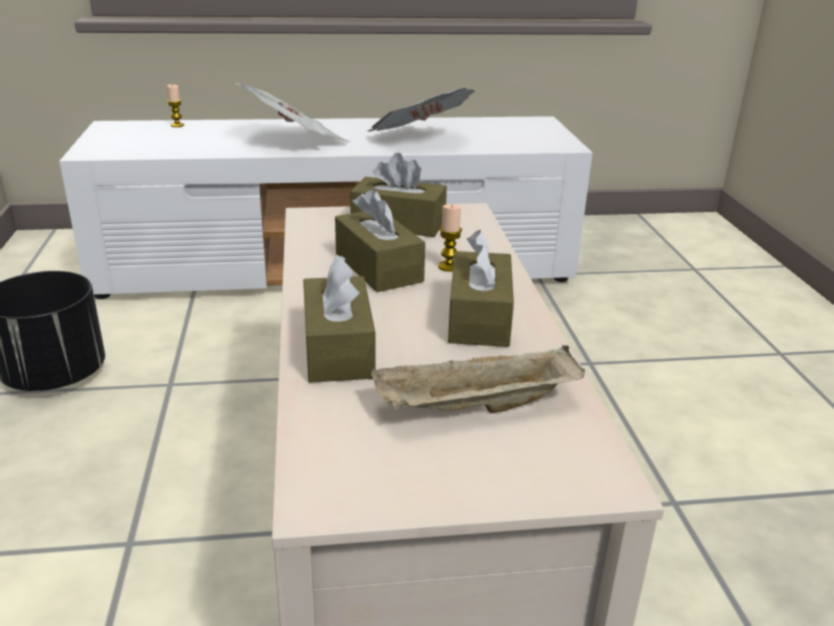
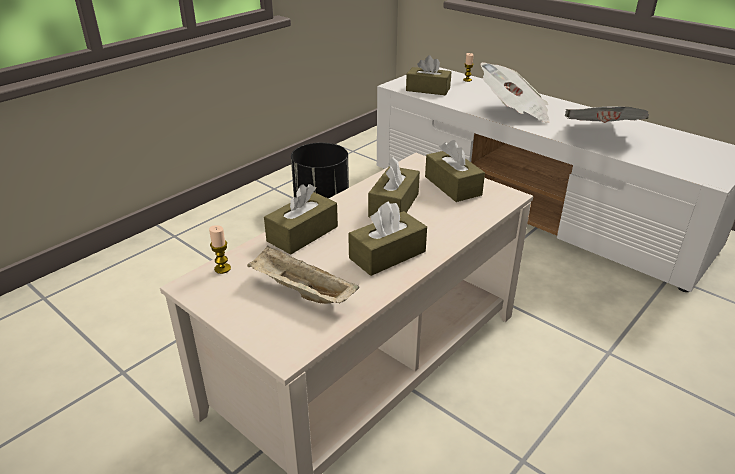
camera: 50 degrees right, 5 degrees up
candle [438,204,462,272] -> candle moved to [209,225,231,274]
none -> brown tissue box [406,55,451,95]

